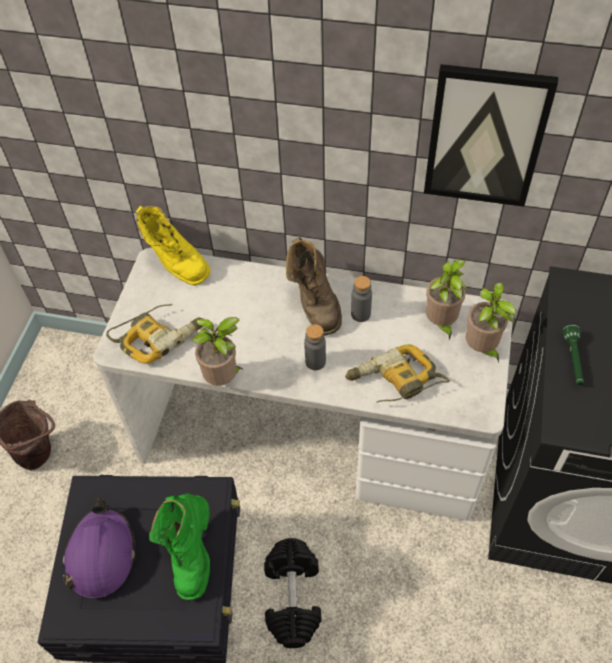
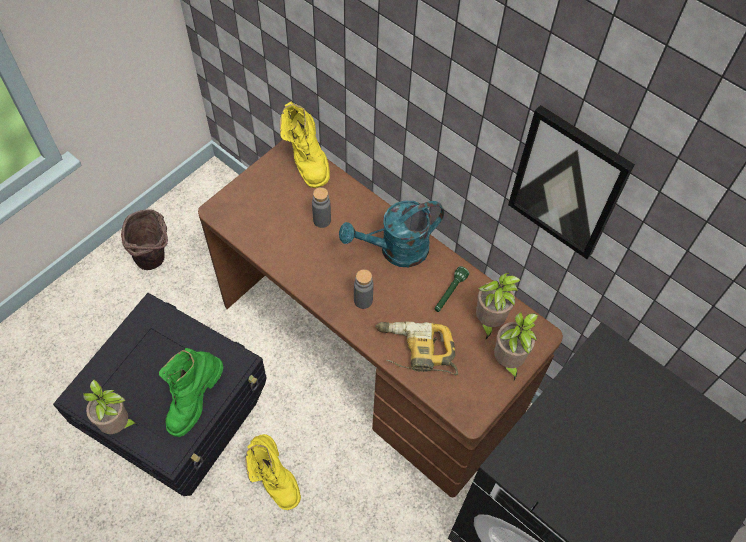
camera: 25 degrees right, 5 degrees up
purple hard hat [63,498,136,598] -> none
white desk [93,248,512,521] -> brown desk [198,140,563,497]
power drill [106,304,203,364] -> none
potted plant [192,317,244,386] -> potted plant moved to [83,379,139,434]
black dumbbell [264,538,322,648] -> yellow boot [245,434,301,510]
brown boot [286,237,342,335] -> turquoise watering can [339,201,444,267]
grey bottle [351,276,372,322] -> grey bottle moved to [312,187,331,228]
green flashlight [563,325,584,385] -> green flashlight moved to [435,266,469,312]

